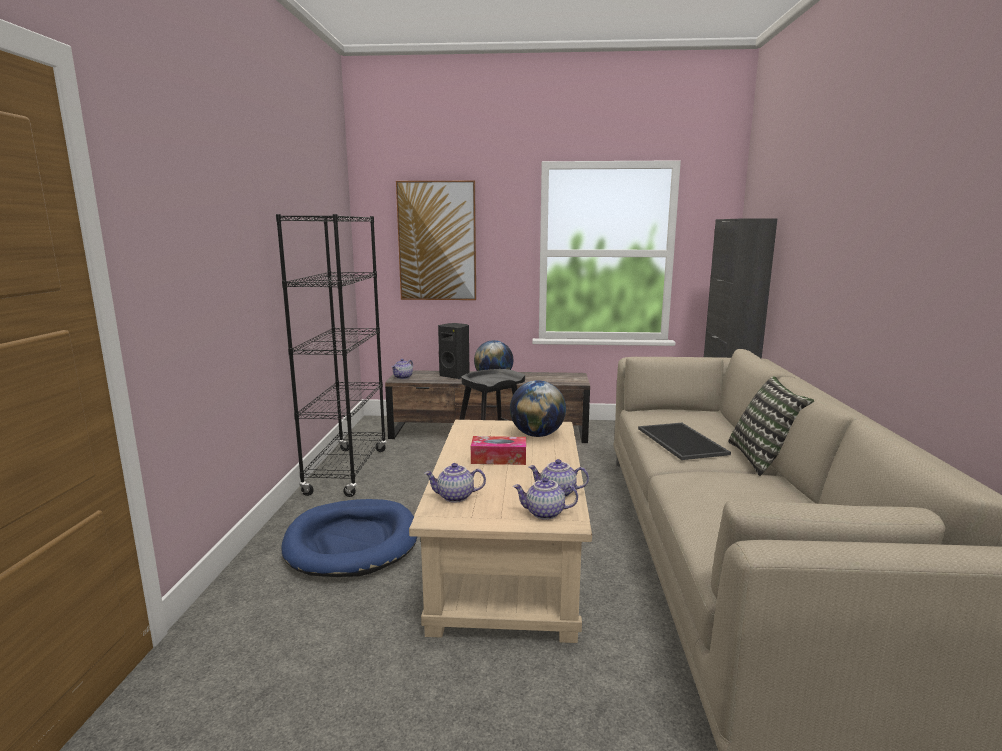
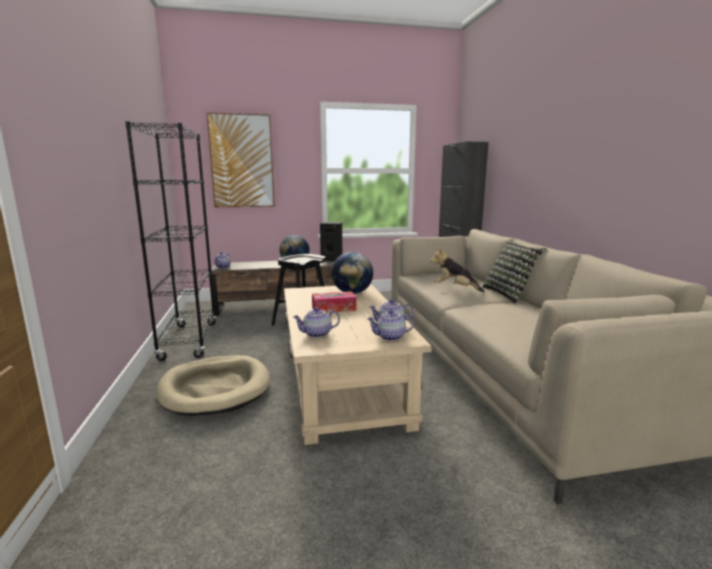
camera: 15 degrees left, 0 degrees up
blue dog bed [281,499,417,577] -> beige dog bed [156,355,270,416]
black speaker [438,323,470,379] -> black speaker moved to [320,222,342,262]
tray [638,423,731,460] -> plush toy [430,248,484,292]

